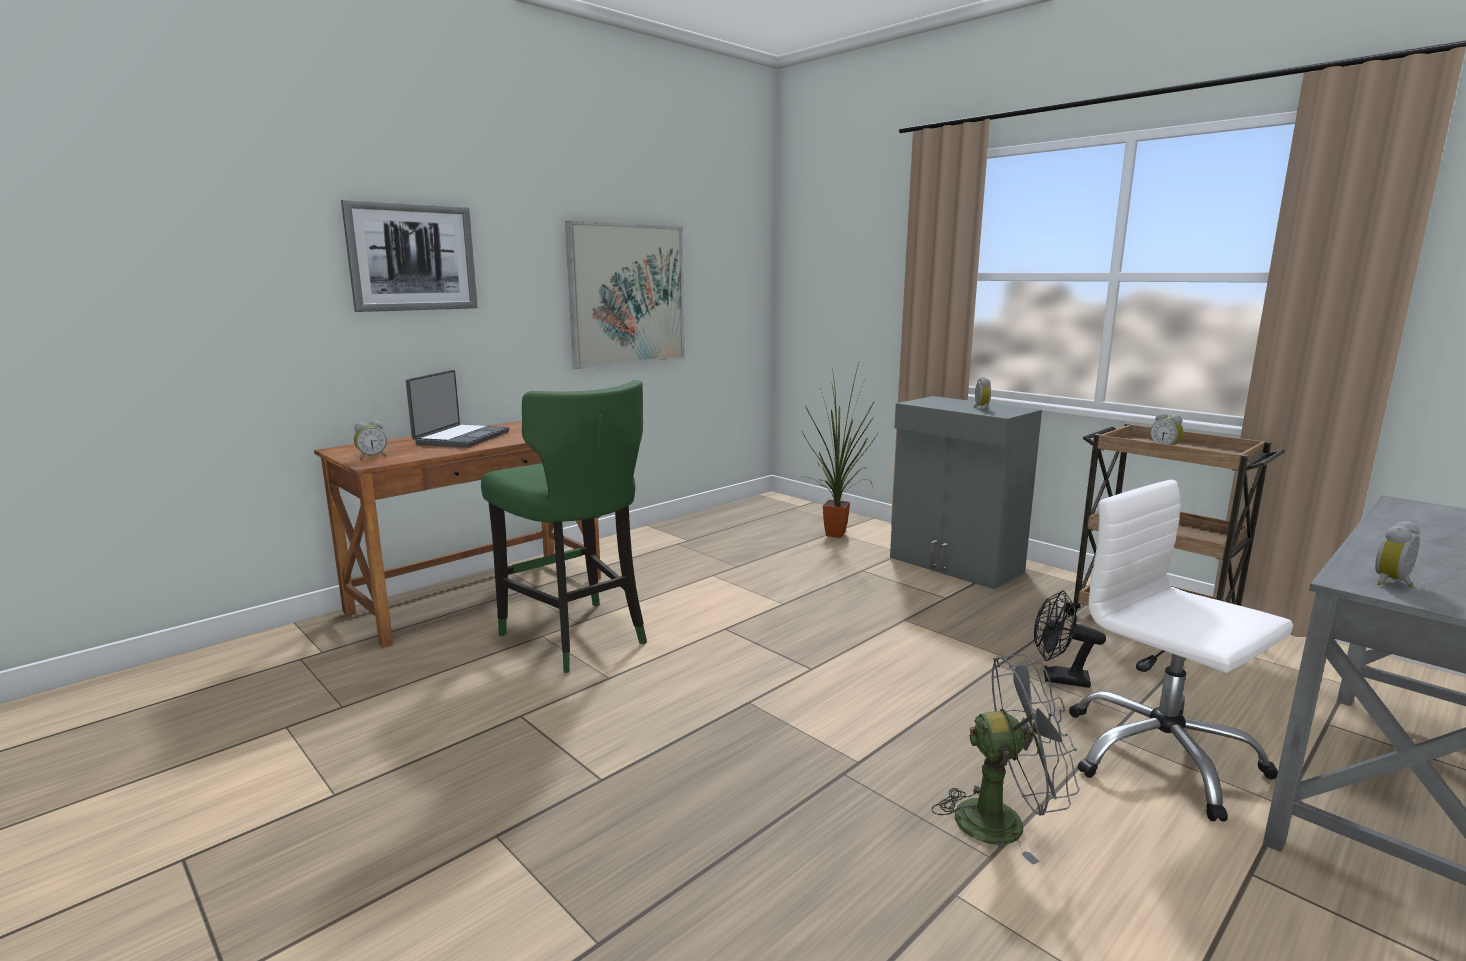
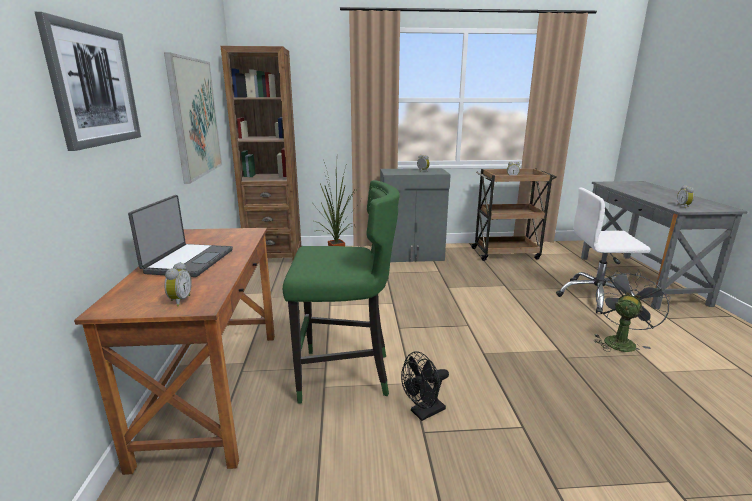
camera: 50 degrees left, 5 degrees up
laptop [406,370,509,448] -> laptop turned 45 degrees clockwise [128,195,233,277]
black fan [1034,590,1106,688] -> black fan moved to [401,351,449,421]
none -> brown bookcase [220,46,301,261]

